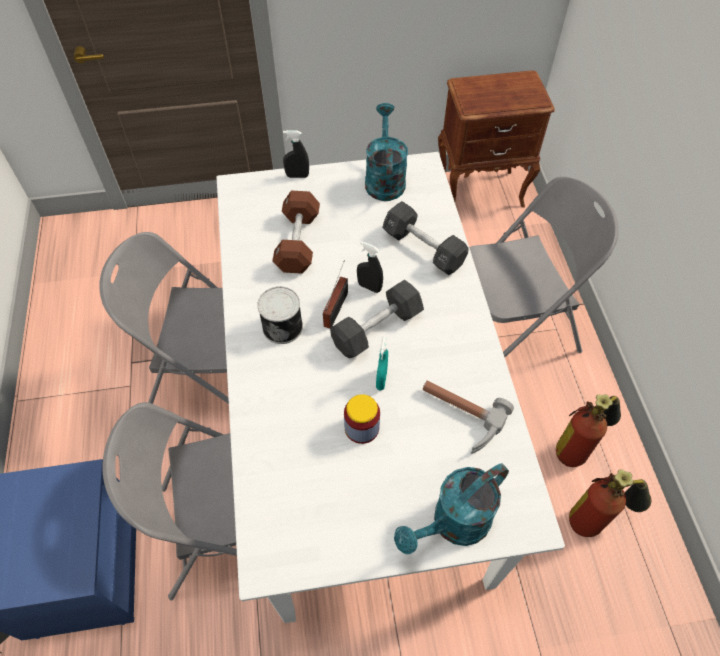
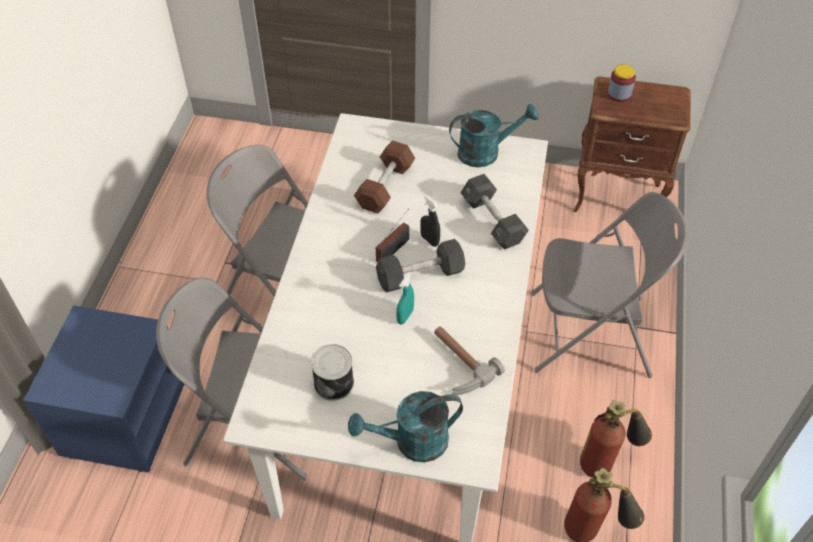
camera: 20 degrees right, 5 degrees down
can [257,287,303,344] -> can moved to [311,344,354,401]
black spray bottle [283,130,309,178] -> none
jar [344,394,380,444] -> jar moved to [608,64,636,102]
turquoise watering can [365,103,408,201] -> turquoise watering can turned 60 degrees clockwise [449,104,539,168]

